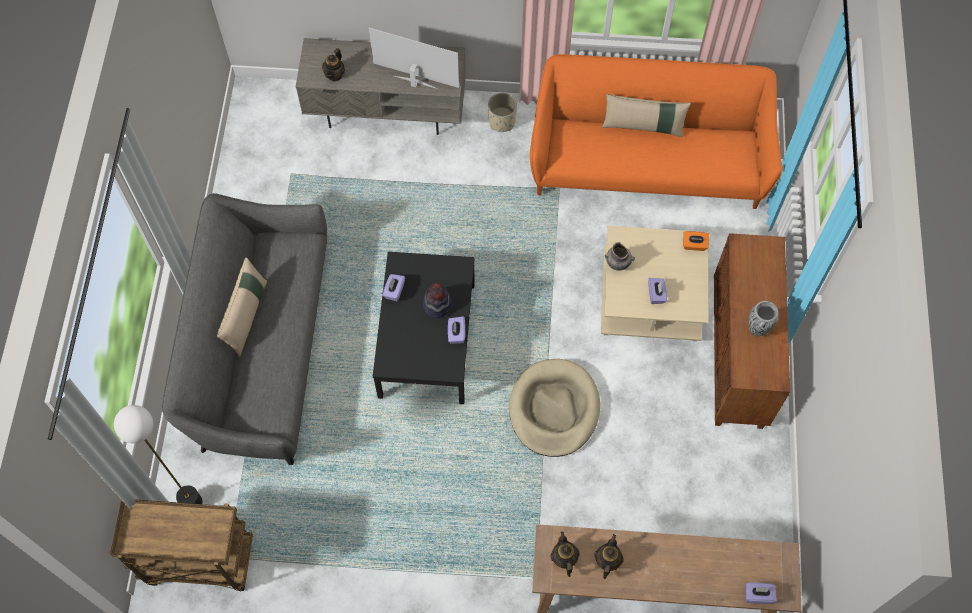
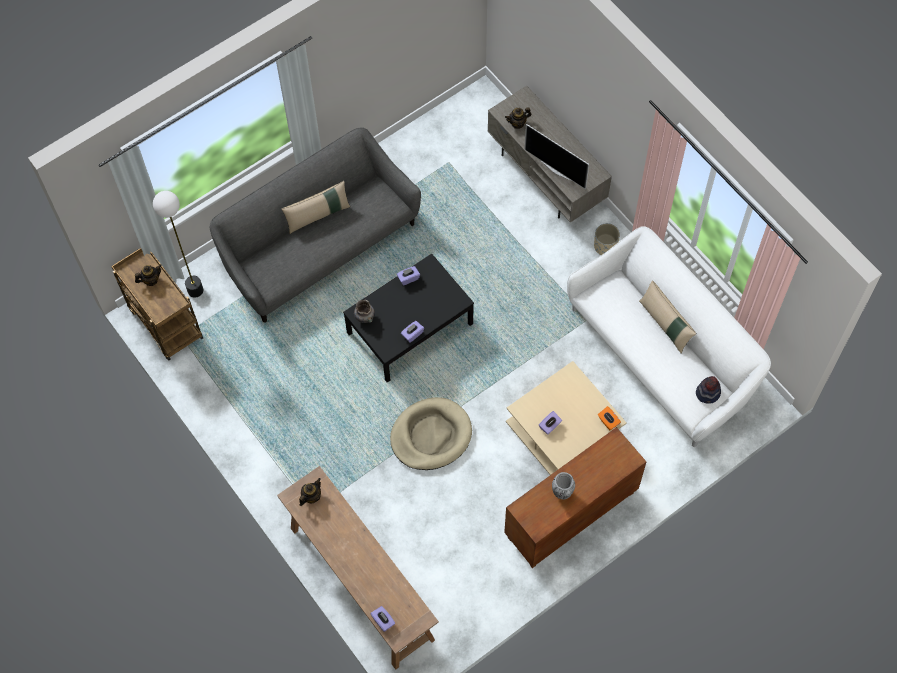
camera: 50 degrees right, 0 degrees up
television [369,28,459,89] -> television turned 150 degrees clockwise [524,124,589,189]
hat [423,283,452,318] -> hat moved to [696,376,721,404]
orange sofa [530,54,783,209] -> white sofa [567,226,771,447]
teapot [594,534,624,579] -> teapot moved to [135,265,162,286]
grey vase [605,242,635,271] -> grey vase moved to [354,300,375,323]

